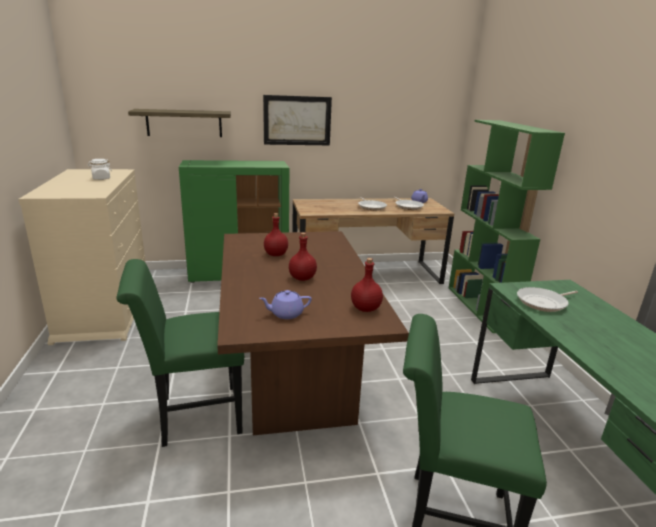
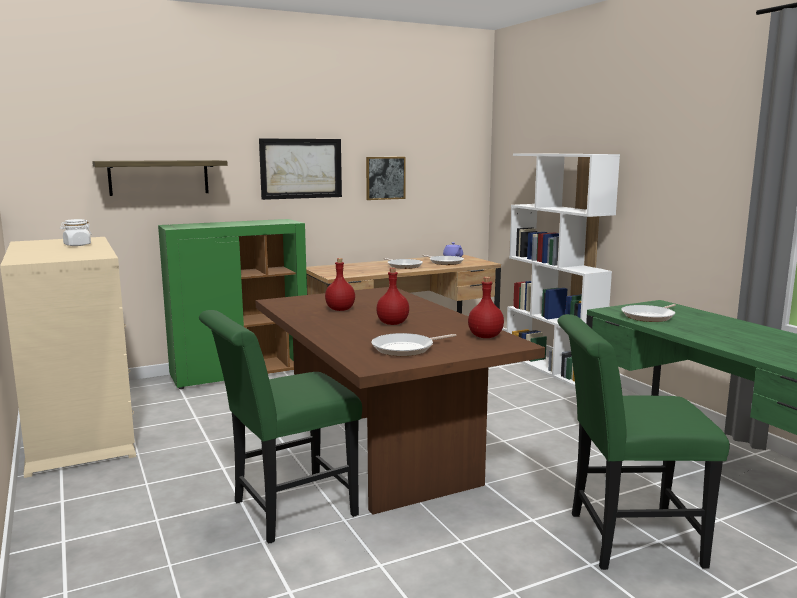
camera: 15 degrees left, 10 degrees down
purple teapot [259,290,312,319] -> frying pan [371,333,457,356]
green bookcase [449,120,565,333] -> white bookcase [507,153,620,387]
none -> picture [366,157,406,200]

